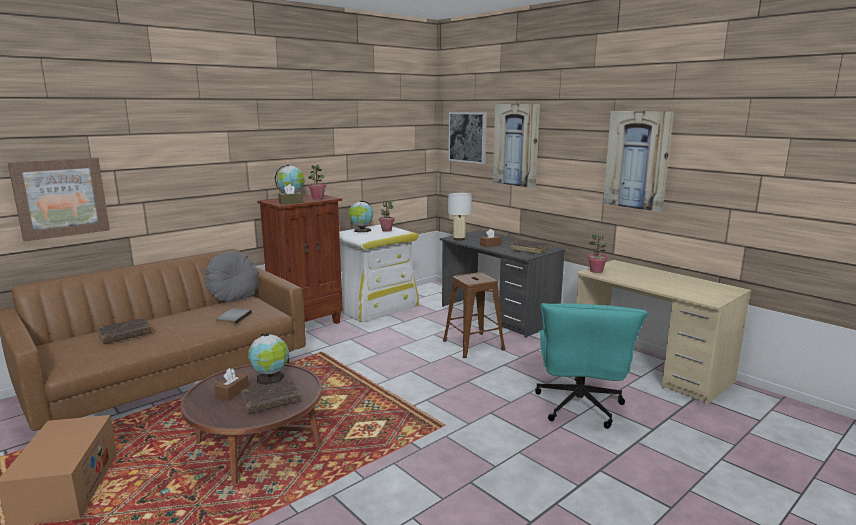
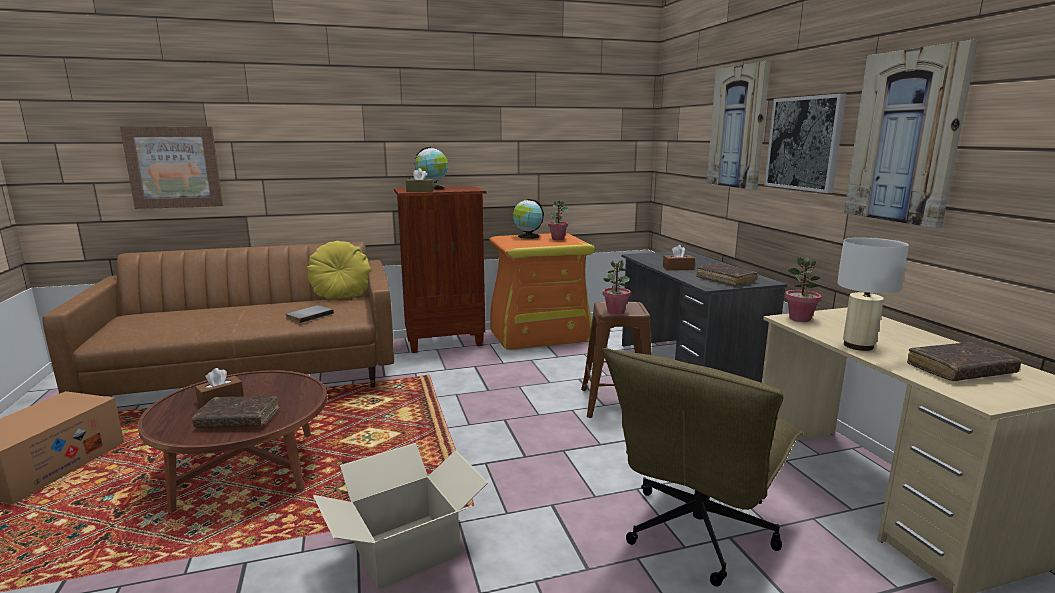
camera: 25 degrees right, 0 degrees up
brown book [97,318,152,344] -> brown book moved to [907,342,1022,381]
grey pillow [204,251,259,302] -> yellow pillow [307,241,372,300]
globe [248,333,289,385] -> none
potted plant [308,165,326,200] -> potted plant moved to [603,260,631,315]
white nightstand [339,225,419,322] -> orange nightstand [489,233,595,350]
picture [448,112,487,164] -> picture moved to [764,93,847,193]
white table lamp [448,193,472,241] -> white table lamp moved to [837,237,909,351]
turquoise office chair [535,303,649,429] -> beige office chair [602,348,803,587]
none -> cardboard box [313,443,489,590]

